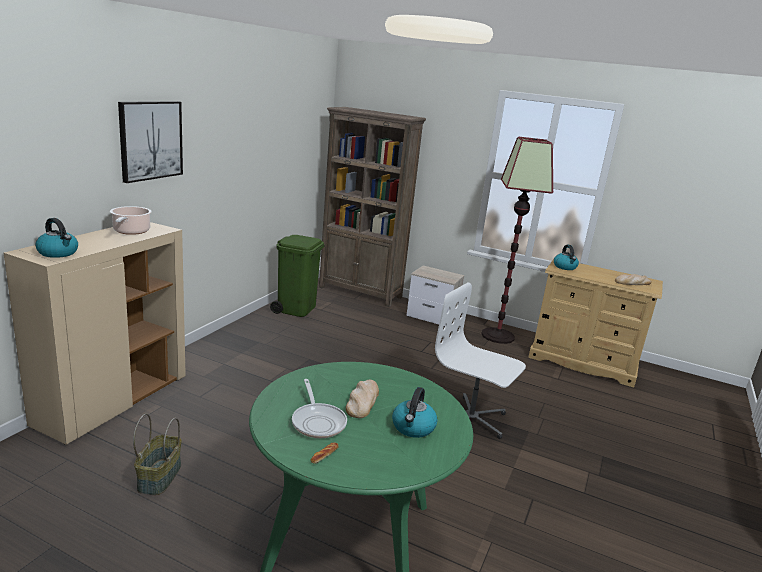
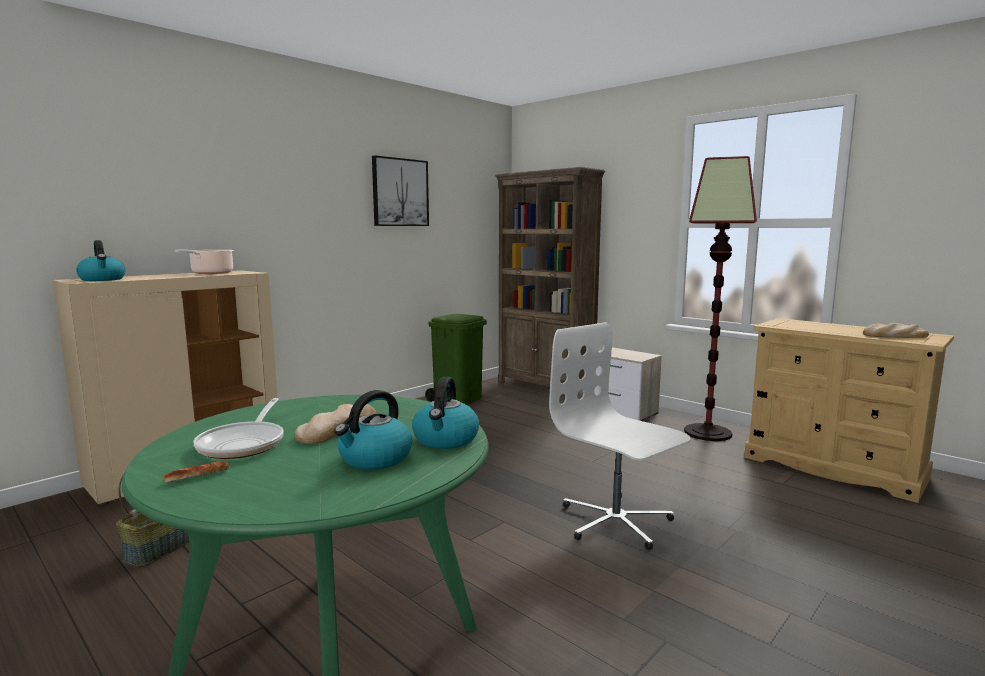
camera: 20 degrees right, 10 degrees down
picture [118,101,183,183] -> picture moved to [372,155,429,226]
kettle [554,245,579,270] -> kettle moved to [412,377,479,449]

